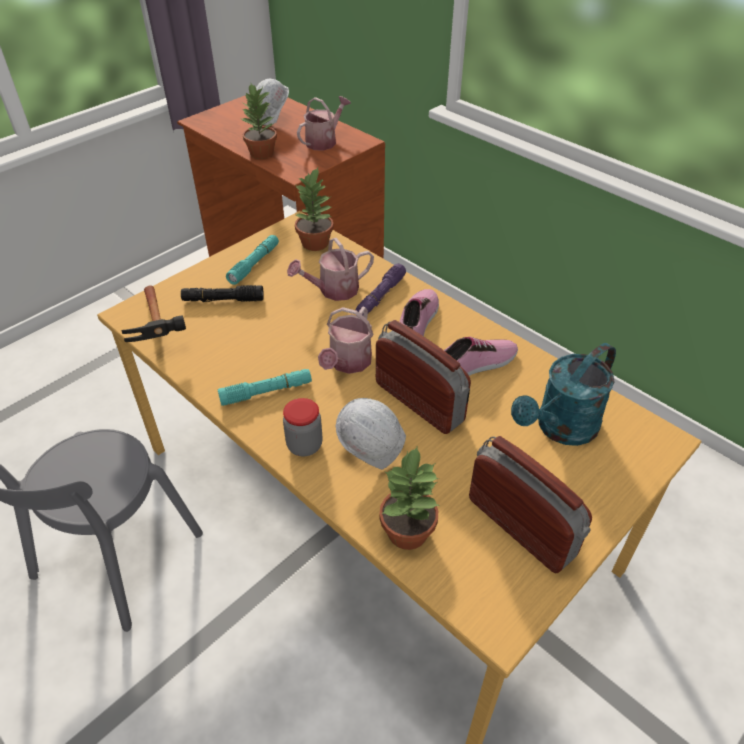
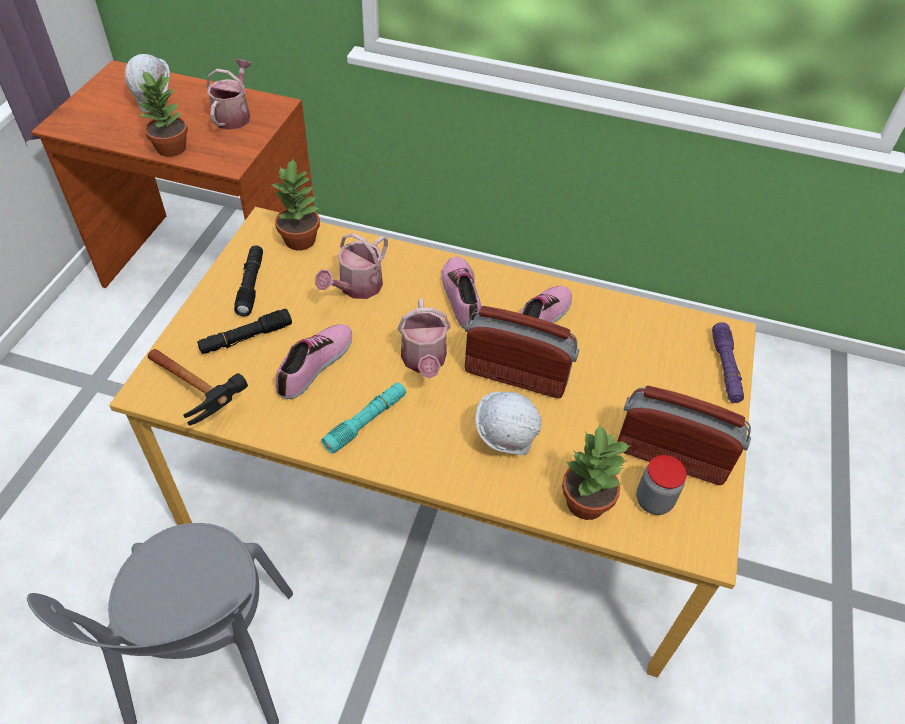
camera: 30 degrees left, 5 degrees up
turquoise flashlight [226,235,279,285] -> black flashlight [234,245,263,317]
jar [283,398,322,456] -> jar moved to [636,455,687,515]
purple flashlight [355,264,406,316] -> purple flashlight moved to [712,322,744,403]
turquoise watering can [511,343,616,446] -> none
none -> shoe [276,324,352,399]

